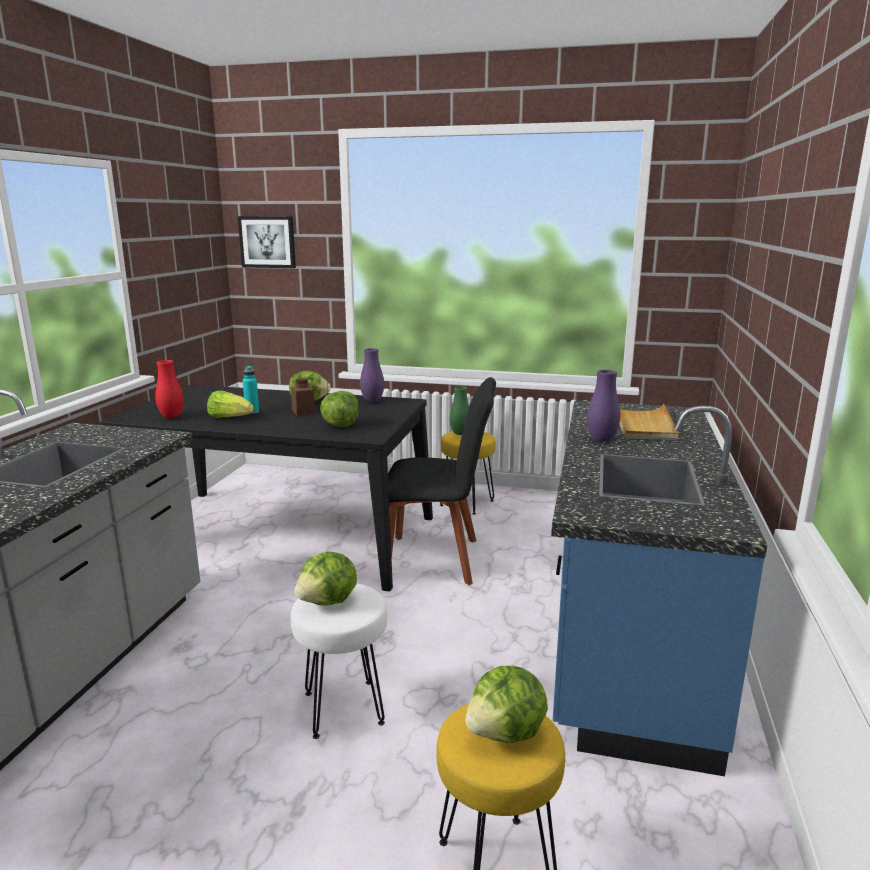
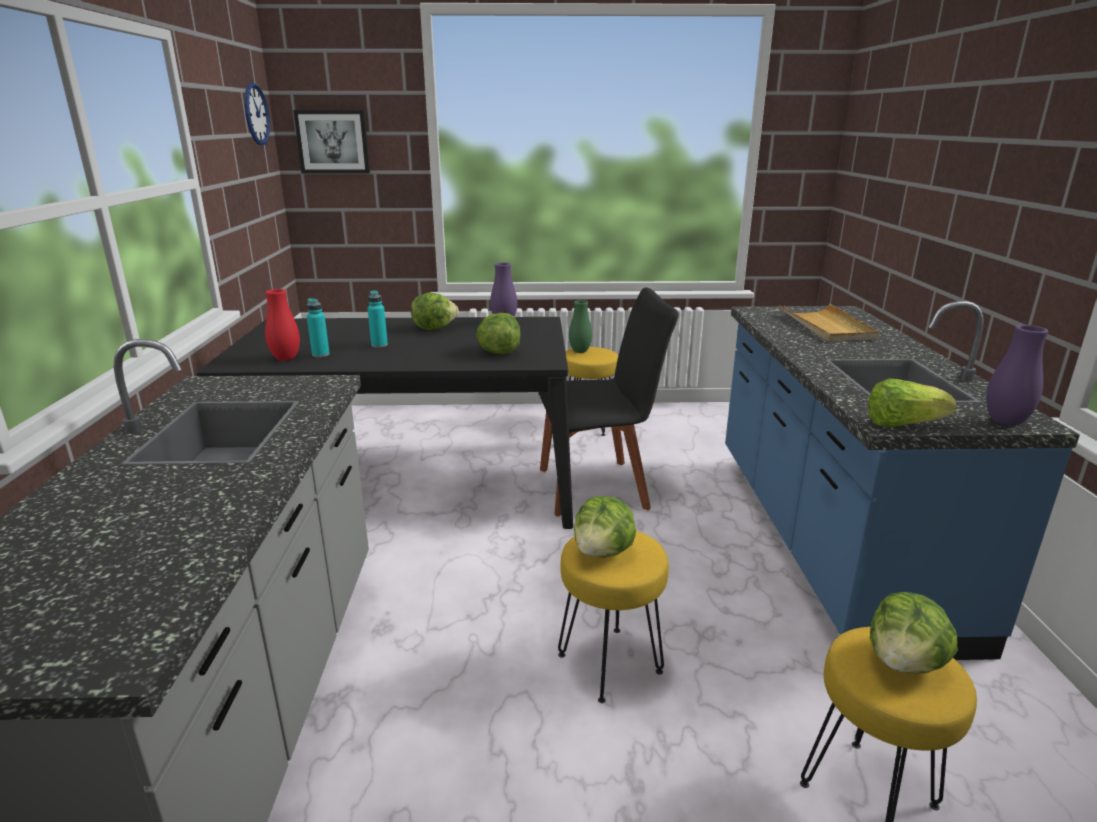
camera: 15 degrees left, 5 degrees up
lettuce [207,391,254,418] -> lettuce moved to [868,379,957,427]
brown jar [291,378,316,416] -> none
white stool [291,583,387,739] -> yellow stool [558,531,669,703]
purple vase [587,370,620,442] -> purple vase moved to [986,325,1048,426]
none -> wall clock [244,83,270,146]
none -> turquoise bottle [307,298,330,357]

